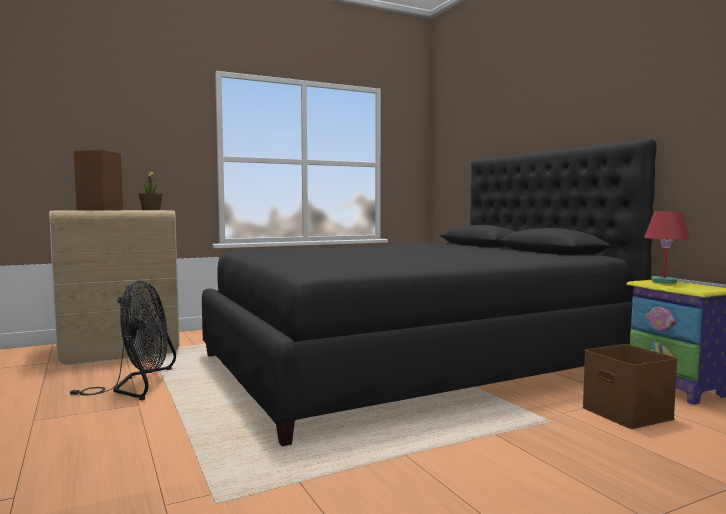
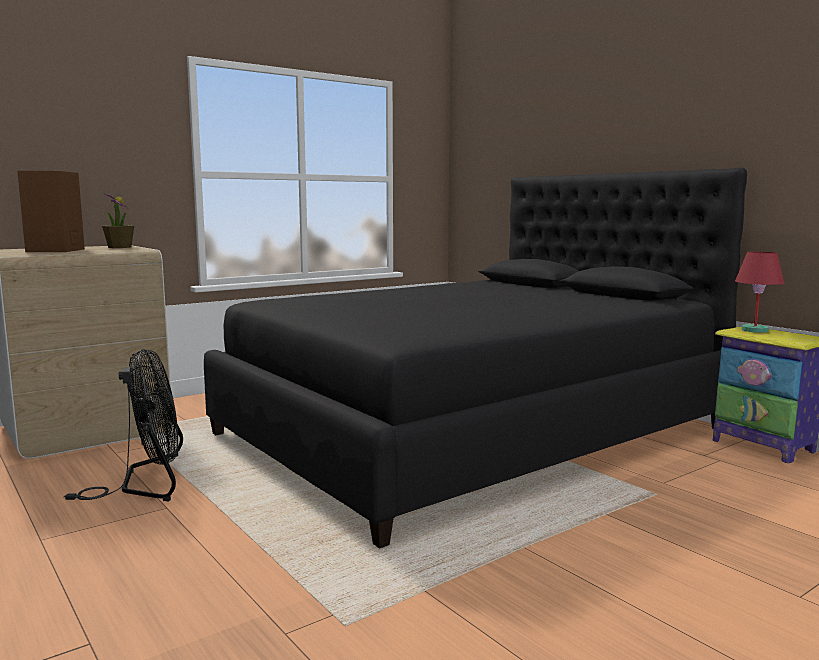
camera: 10 degrees left, 5 degrees up
brown storage box [582,344,678,429] -> none

